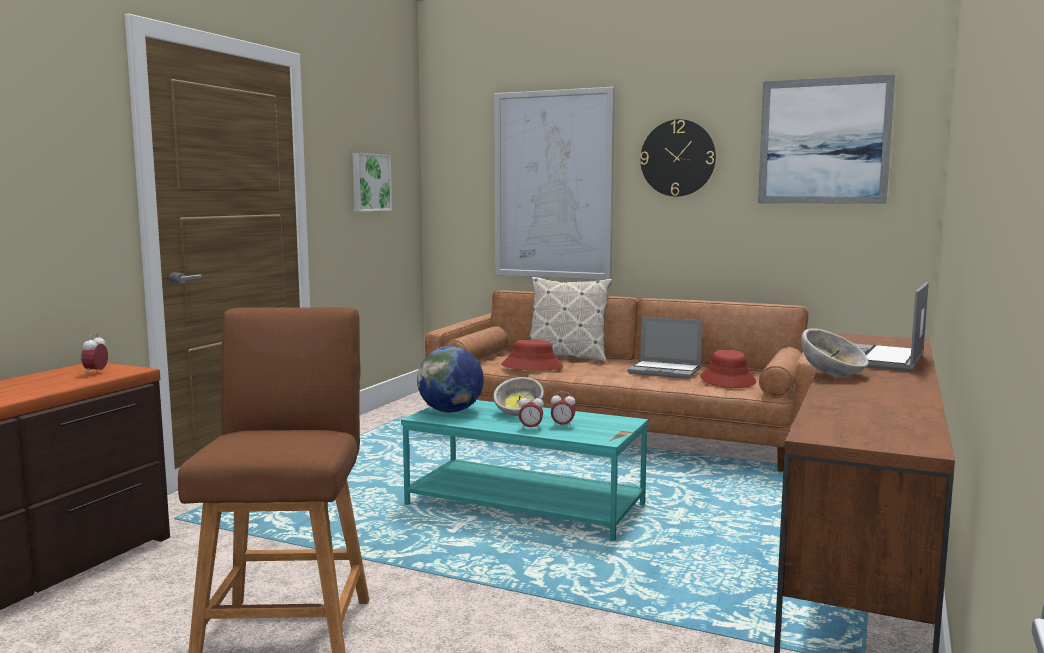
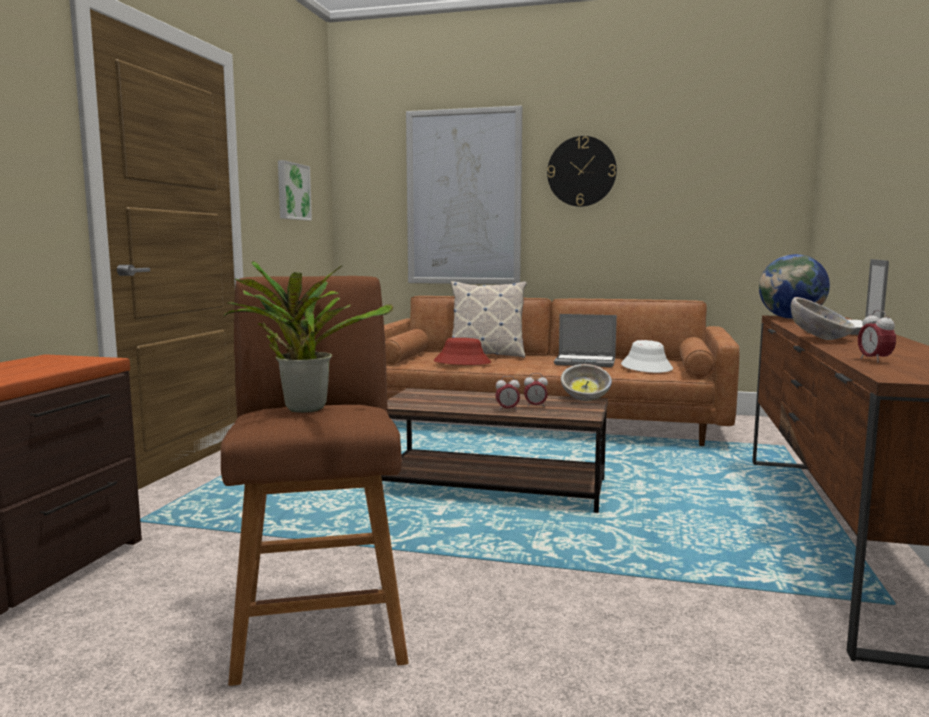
camera: 10 degrees left, 0 degrees up
alarm clock [81,333,108,375] -> alarm clock moved to [858,310,896,363]
turquoise coffee table [401,400,648,541] -> brown coffee table [381,388,608,513]
globe [417,346,484,413] -> globe moved to [759,254,830,319]
bowl [493,377,544,416] -> bowl moved to [561,364,612,401]
red hat [700,350,756,388] -> white hat [621,340,673,373]
picture [758,74,895,204] -> none
none -> potted plant [223,261,393,413]

